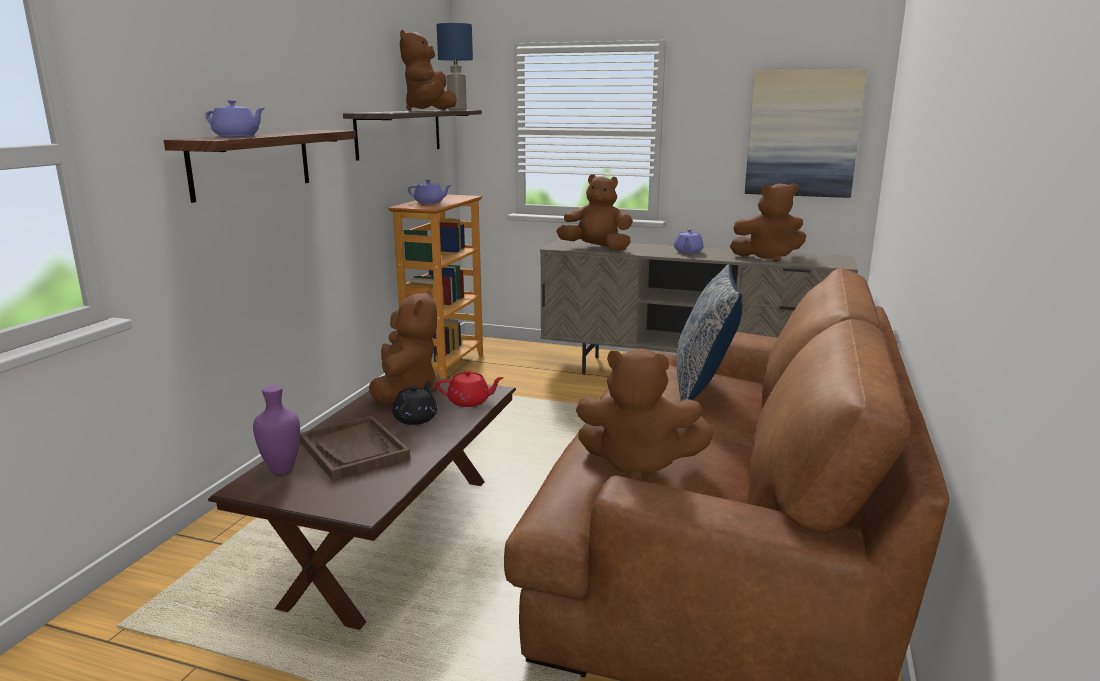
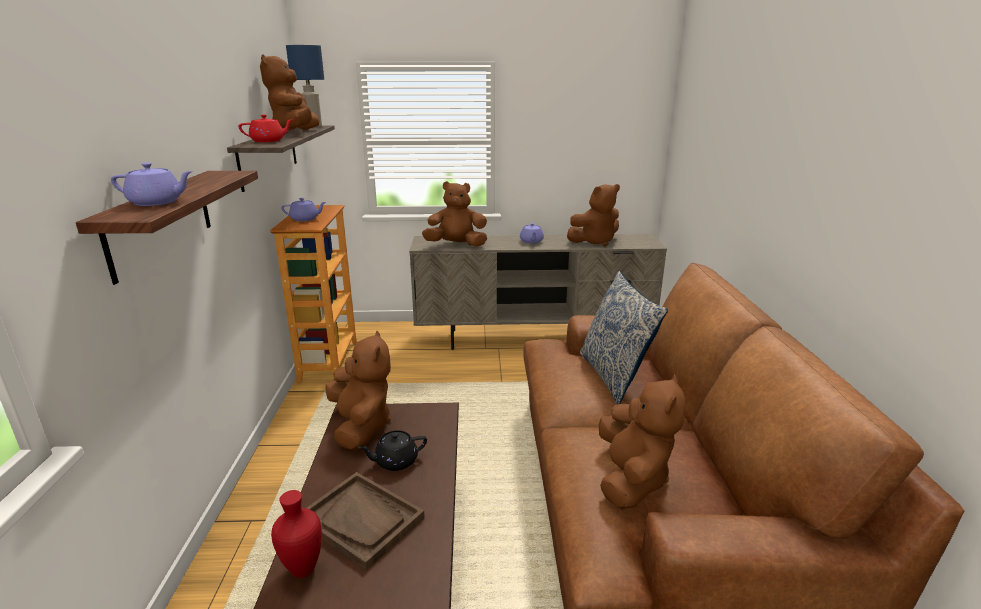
camera: 20 degrees left, 5 degrees up
purple vase [253,385,300,474] -> red vase [271,490,322,578]
black teapot [392,380,437,425] -> black teapot turned 105 degrees counterclockwise [358,430,427,471]
red teapot [436,370,504,407] -> red teapot moved to [239,114,294,142]
brown plush toy [576,349,714,481] -> brown plush toy turned 75 degrees counterclockwise [599,374,685,509]
picture [745,69,867,198] -> none

